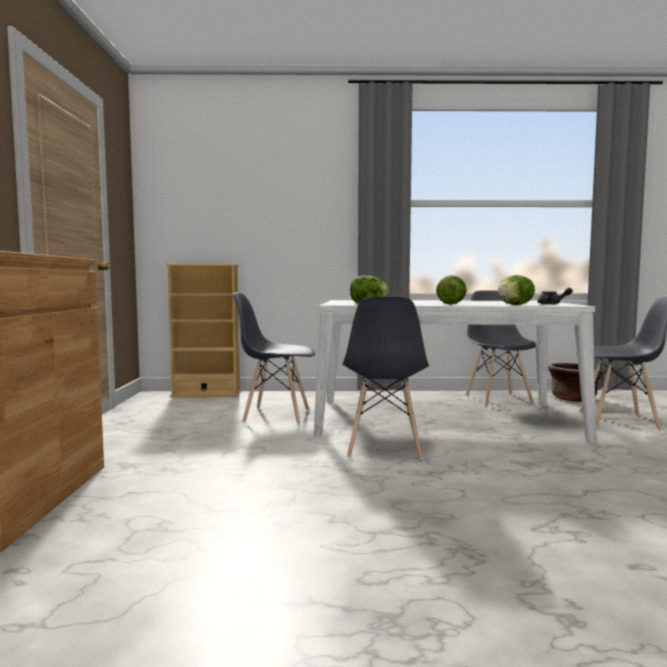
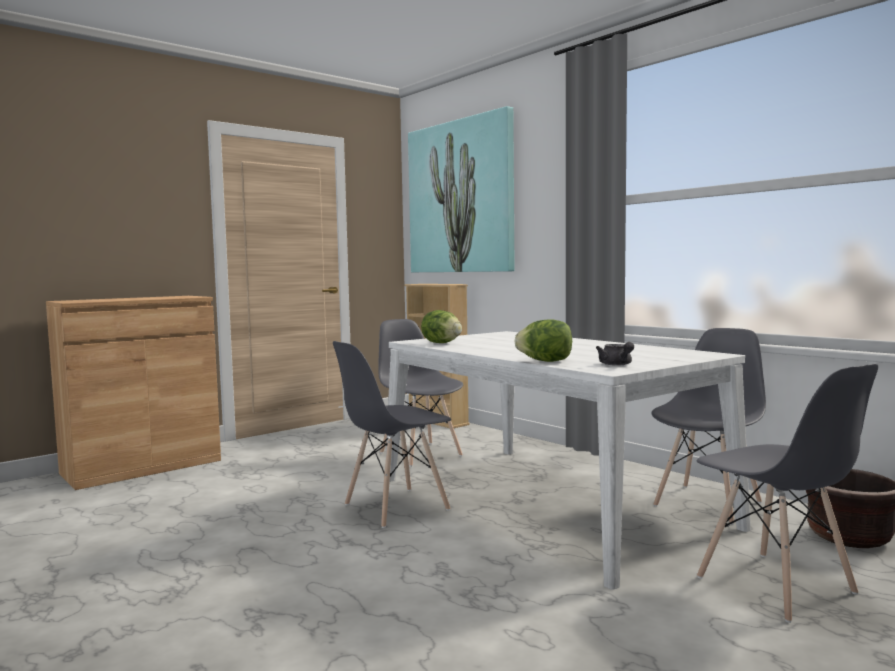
camera: 50 degrees right, 0 degrees up
lettuce [436,275,467,305] -> none
none -> picture [408,106,514,272]

